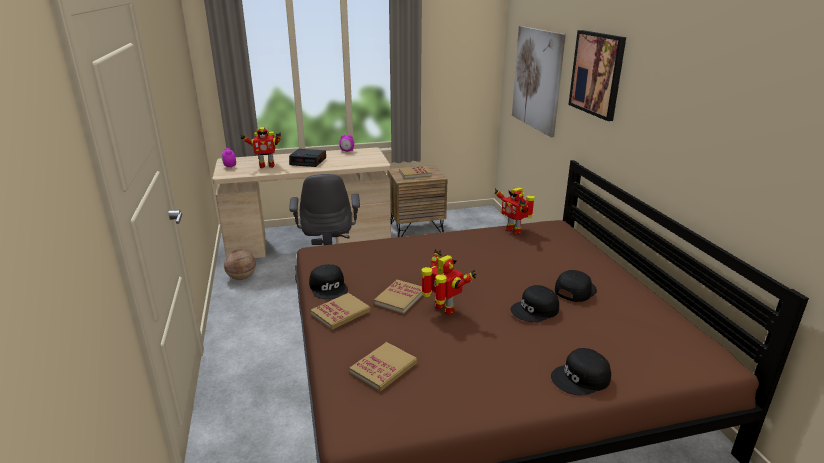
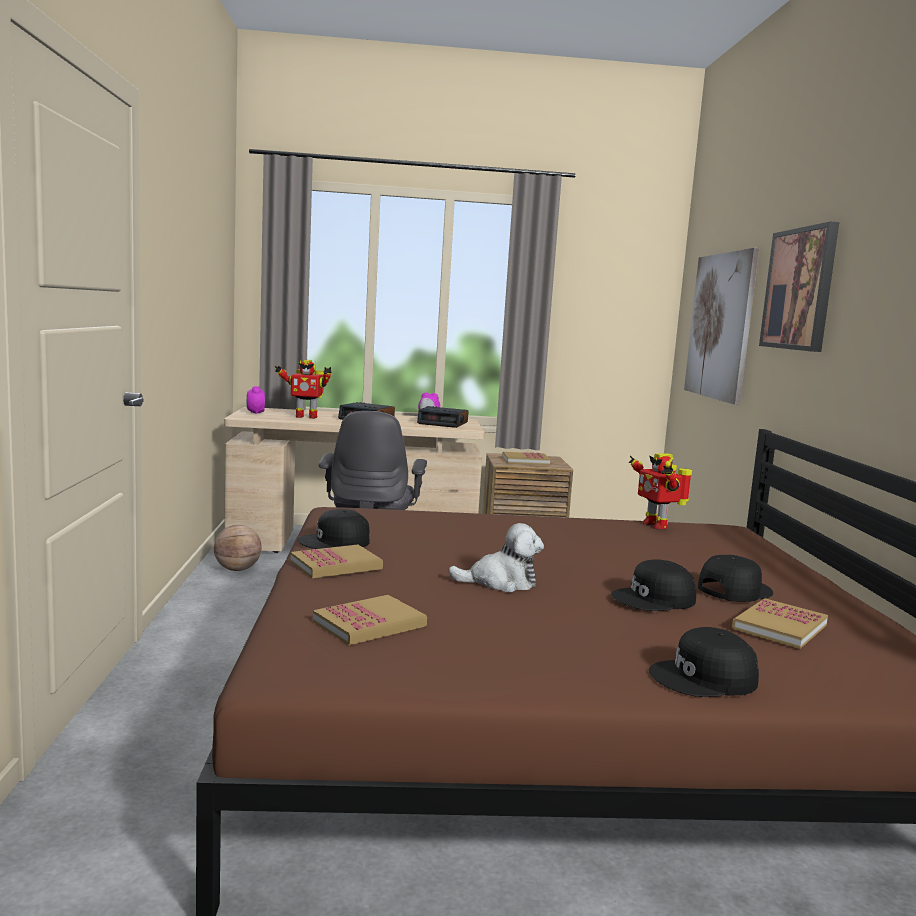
camera: 10 degrees right, 15 degrees down
black cap [309,264,348,299] -> black cap turned 90 degrees clockwise [297,509,370,549]
book [373,280,423,314] -> book moved to [732,598,828,649]
toy robot [421,249,476,315] -> plush toy [448,523,544,592]
none -> alarm clock [417,406,469,428]

